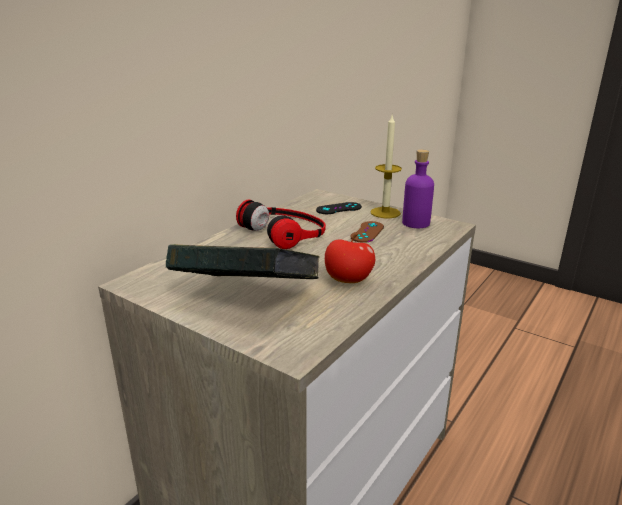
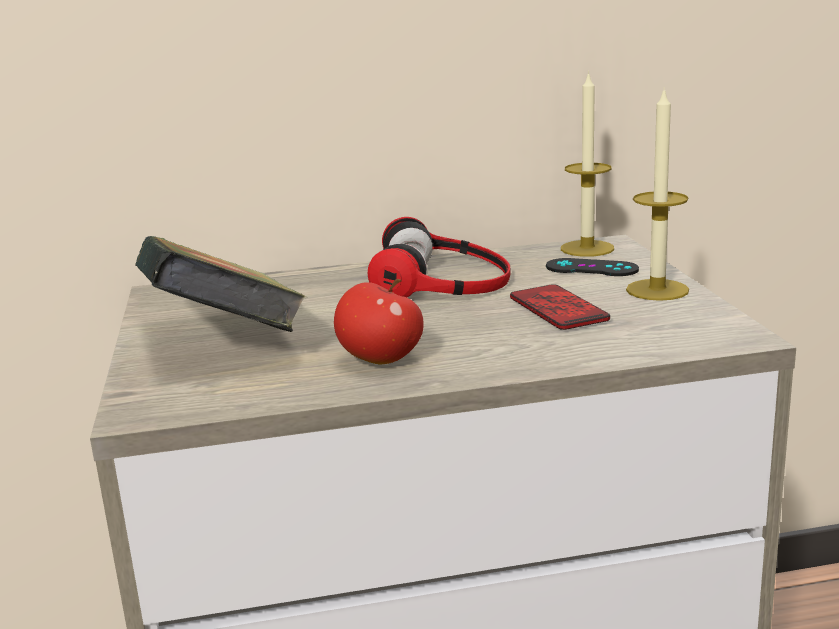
camera: 45 degrees right, 5 degrees down
brown game controller [350,221,384,243] -> phone [510,284,610,330]
purple bottle [402,150,434,228] -> none
none -> candle [561,71,614,257]

